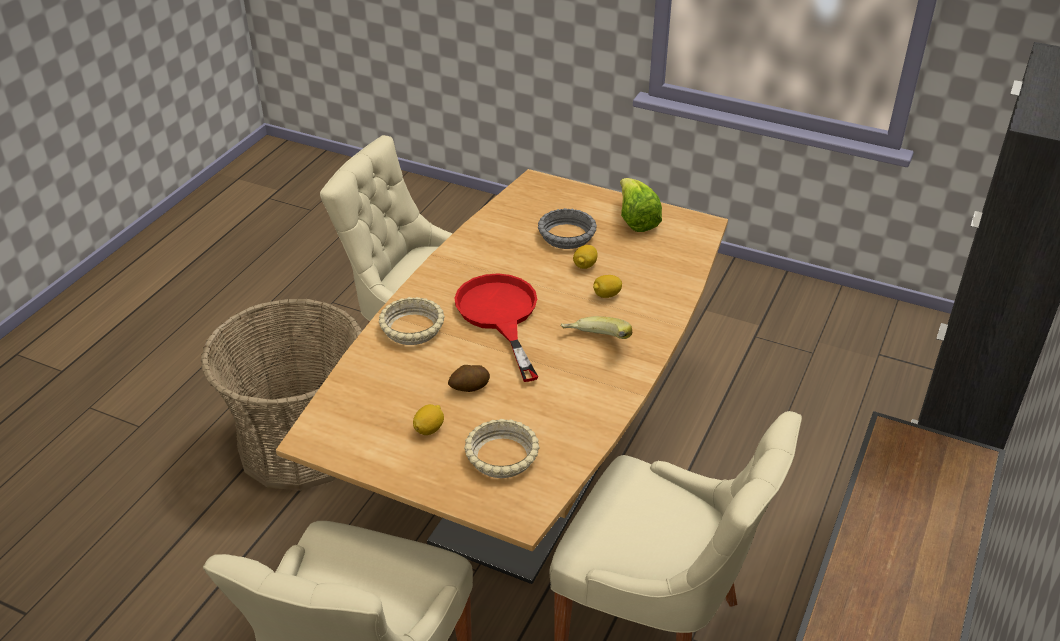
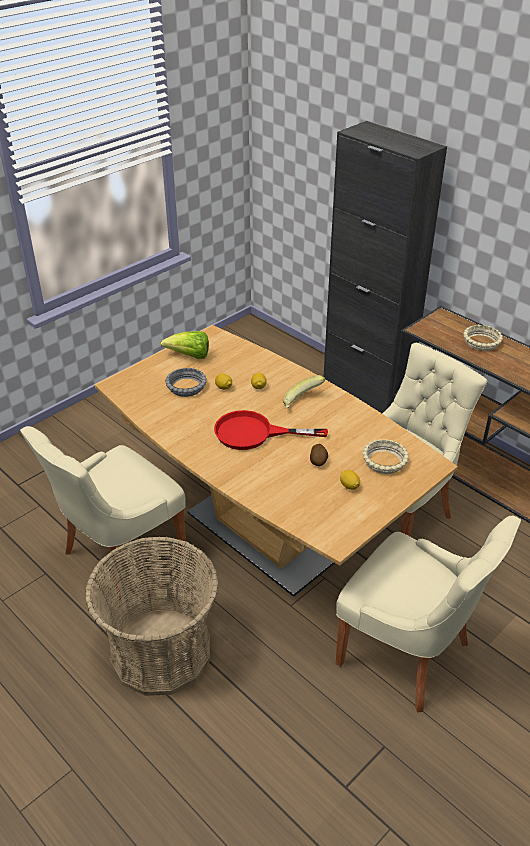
camera: 70 degrees left, 0 degrees up
beige bowl [379,297,445,345] -> beige bowl moved to [463,325,503,351]

